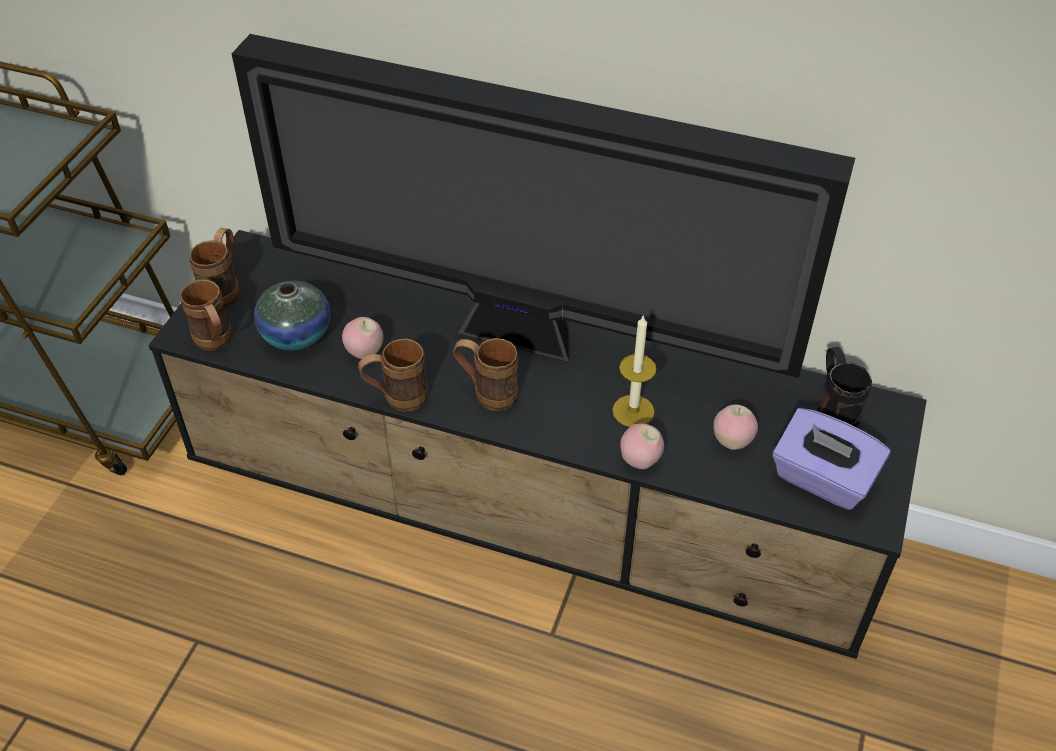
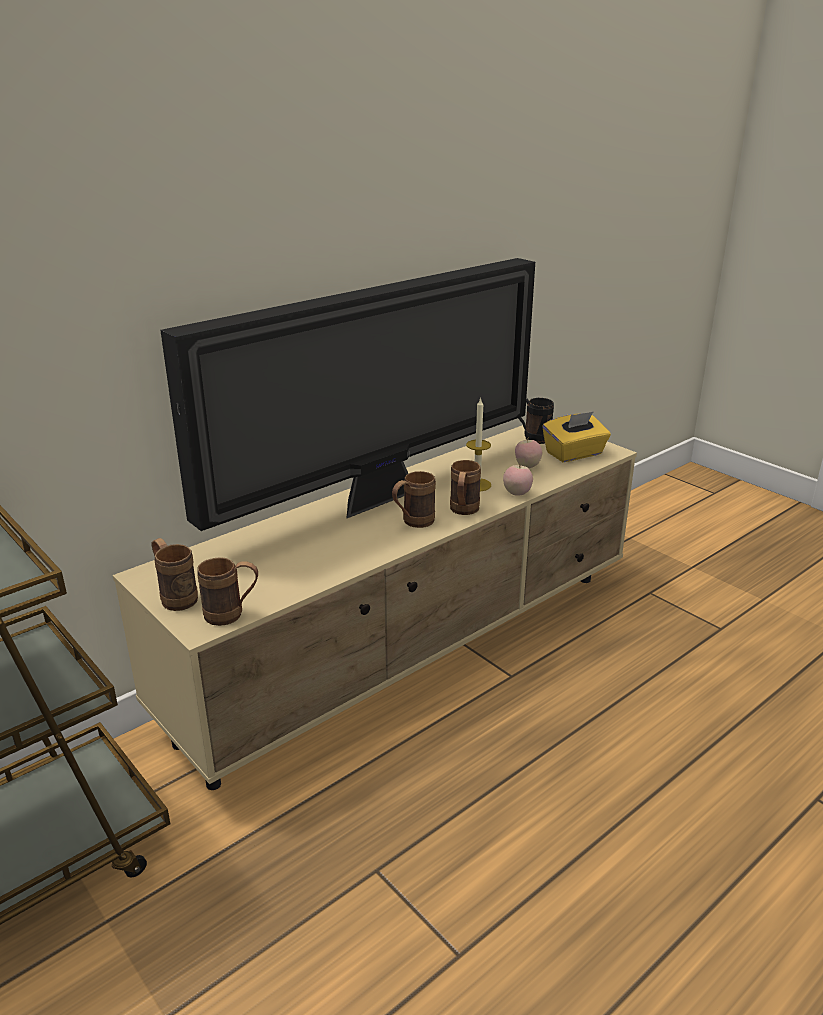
camera: 60 degrees left, 20 degrees down
black tv stand [148,230,927,659] -> beige tv stand [113,425,637,790]
vase [254,281,330,350] -> none
apple [342,317,383,359] -> none
brown mug [358,338,428,412] -> brown mug moved to [450,460,481,515]
purple tissue box [773,408,890,510] -> yellow tissue box [542,411,611,462]

